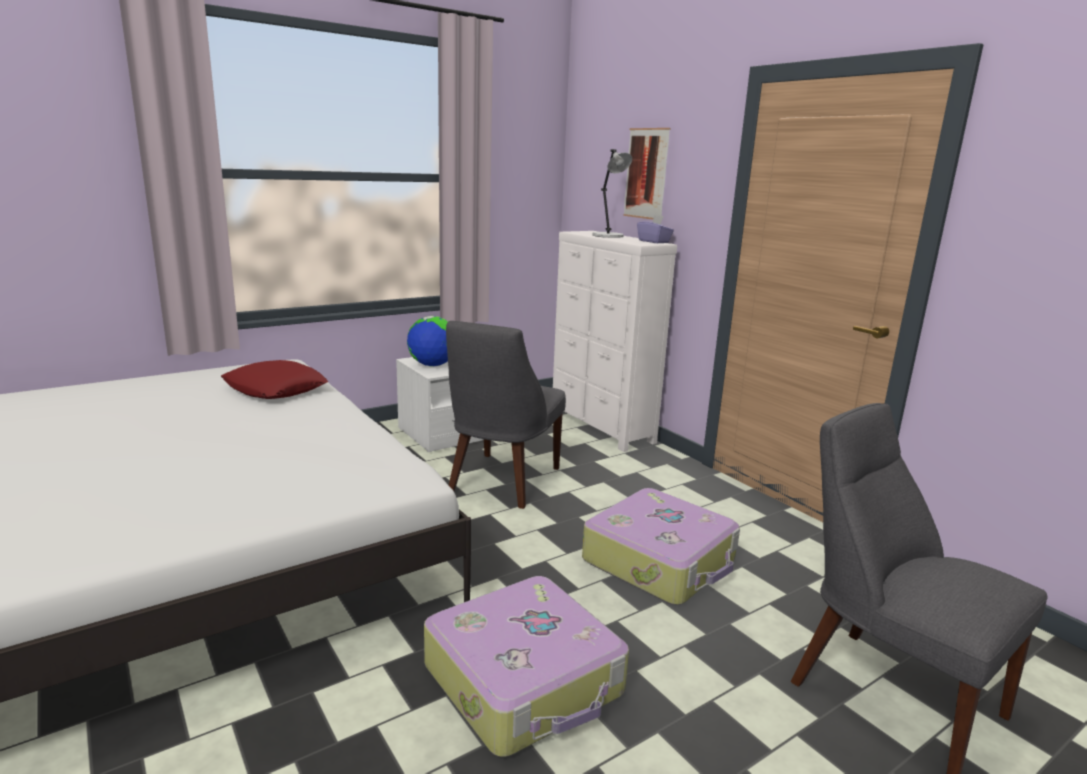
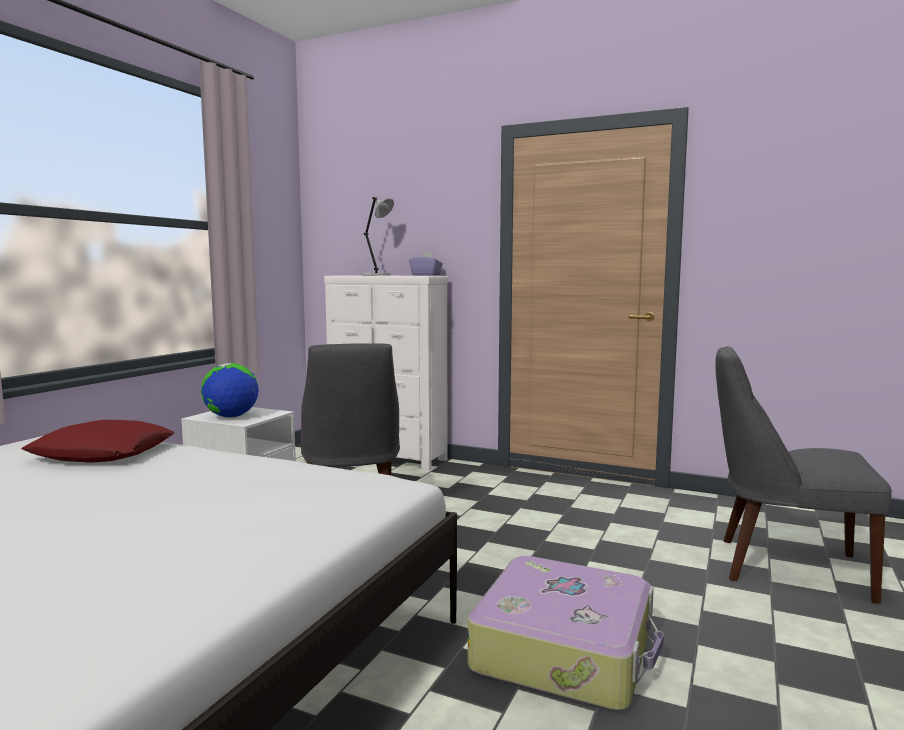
camera: 30 degrees left, 10 degrees down
suitcase [582,488,740,605] -> none
picture [623,128,670,220] -> none

